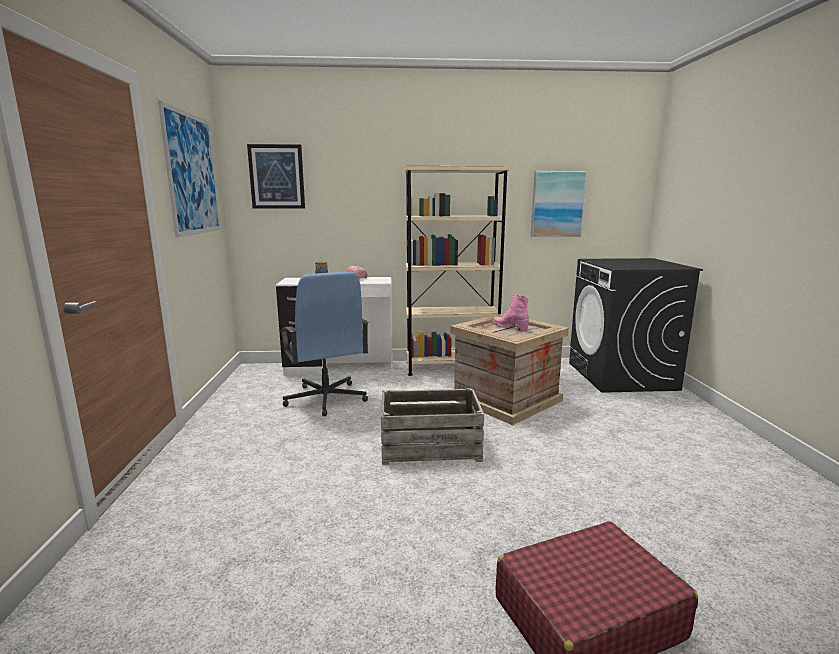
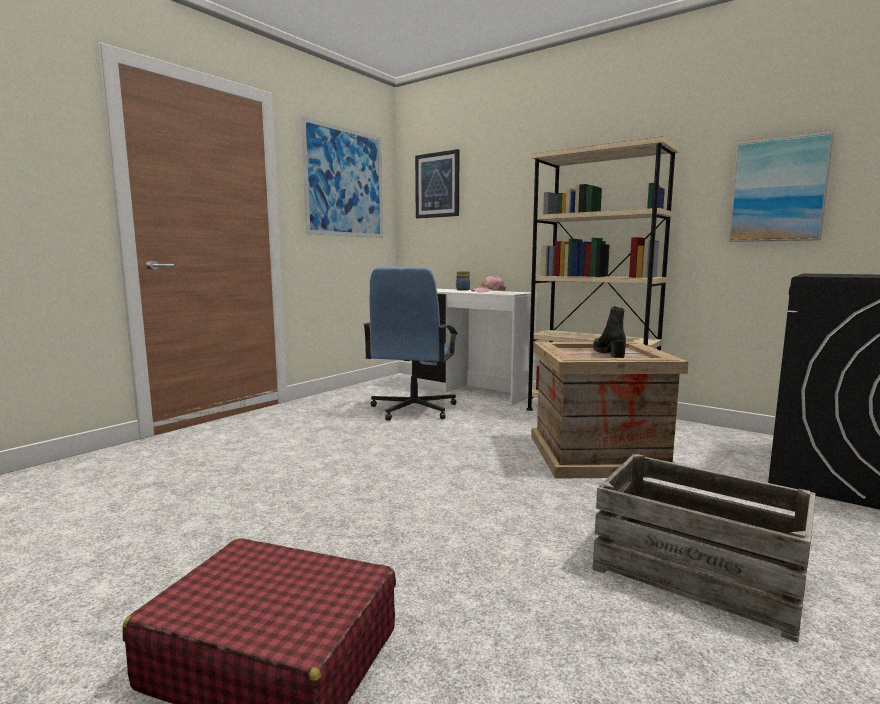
camera: 40 degrees right, 5 degrees down
crate [381,389,484,465] -> crate moved to [592,454,816,643]
pink boot [493,295,529,332] -> black boot [593,306,626,358]

